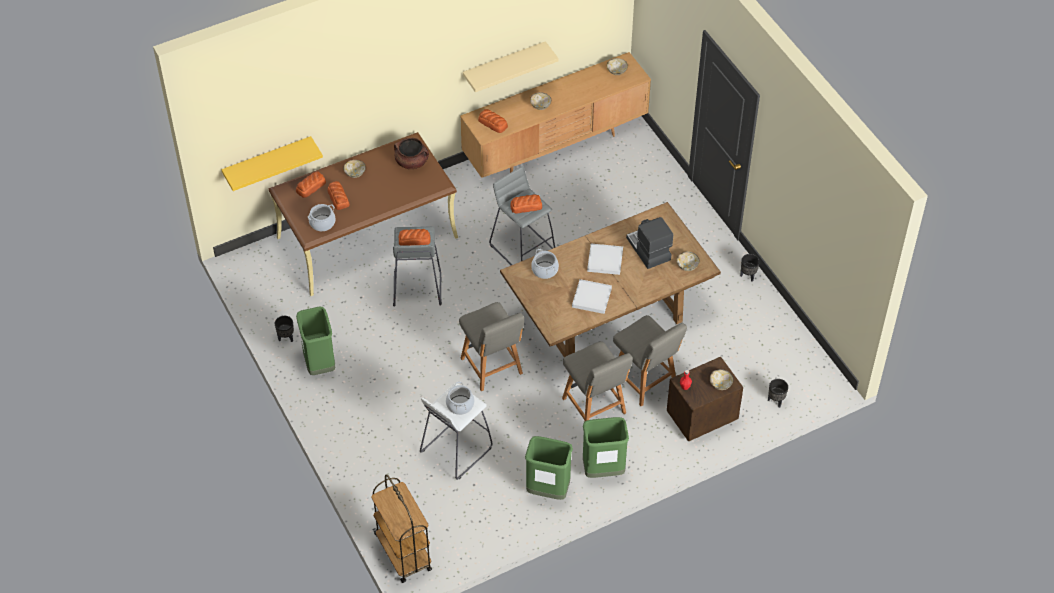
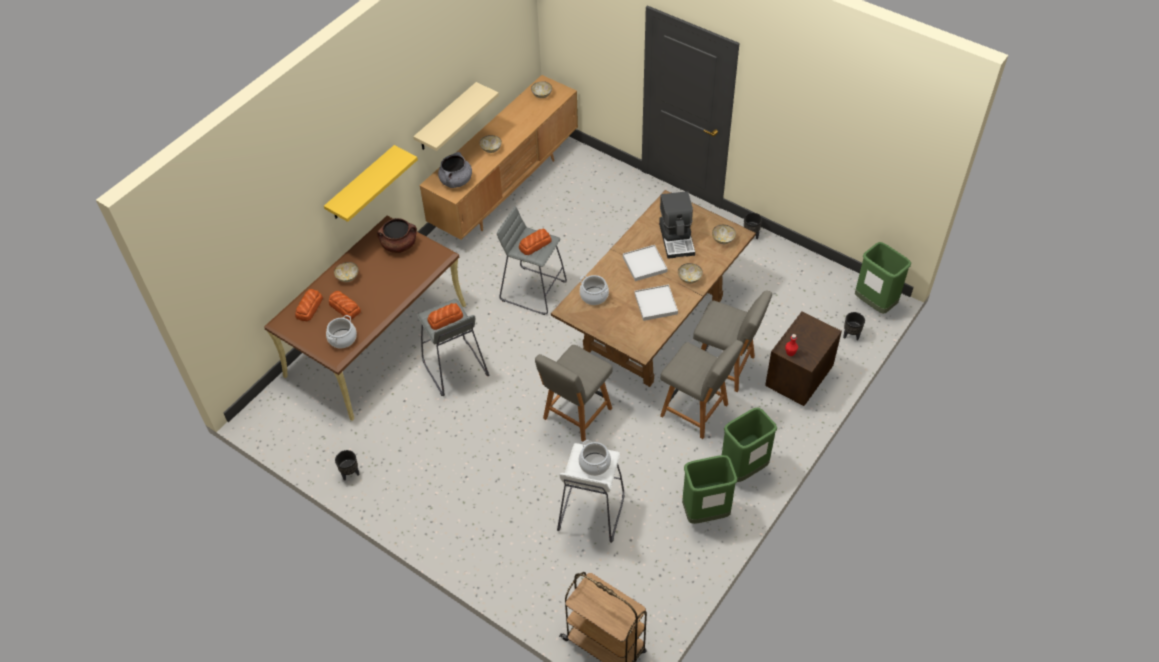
camera: 25 degrees left, 0 degrees up
yellow shelf [221,136,323,191] -> yellow shelf moved to [324,145,418,222]
green trash can [296,307,335,375] -> green trash can moved to [855,242,911,314]
grey chair [459,302,524,391] -> grey chair turned 90 degrees clockwise [535,345,613,442]
bread [478,109,508,133] -> grey cooking pot [438,152,472,188]
coffee machine [626,217,673,269] -> coffee machine turned 135 degrees counterclockwise [659,191,695,259]
bowl [710,369,734,390] -> bowl moved to [678,263,703,284]

